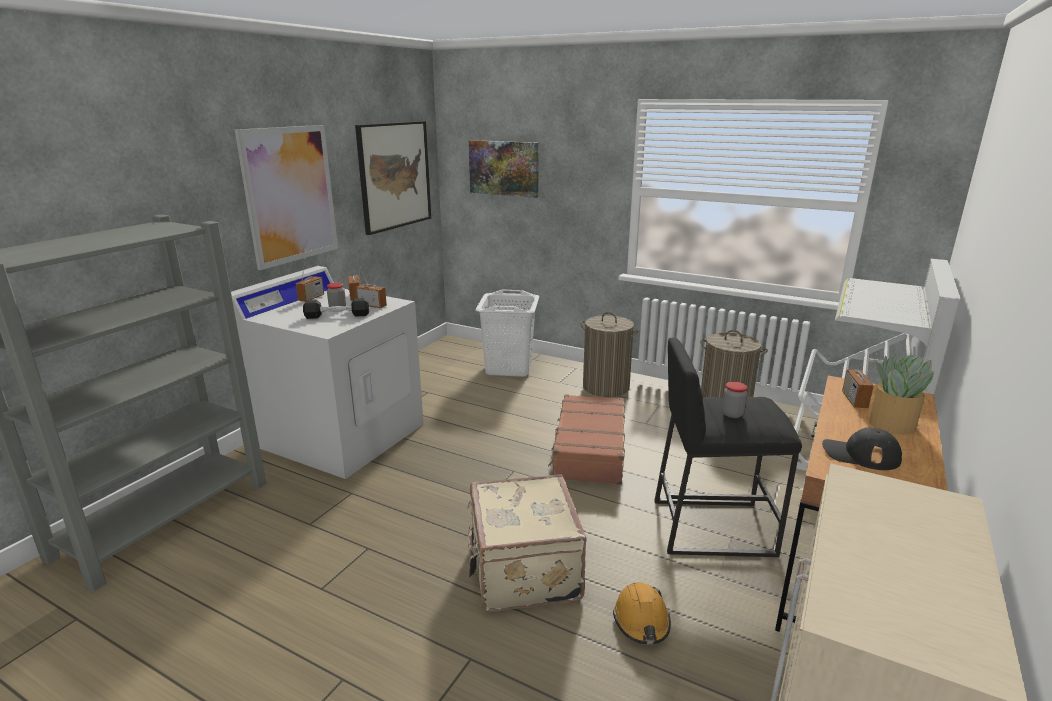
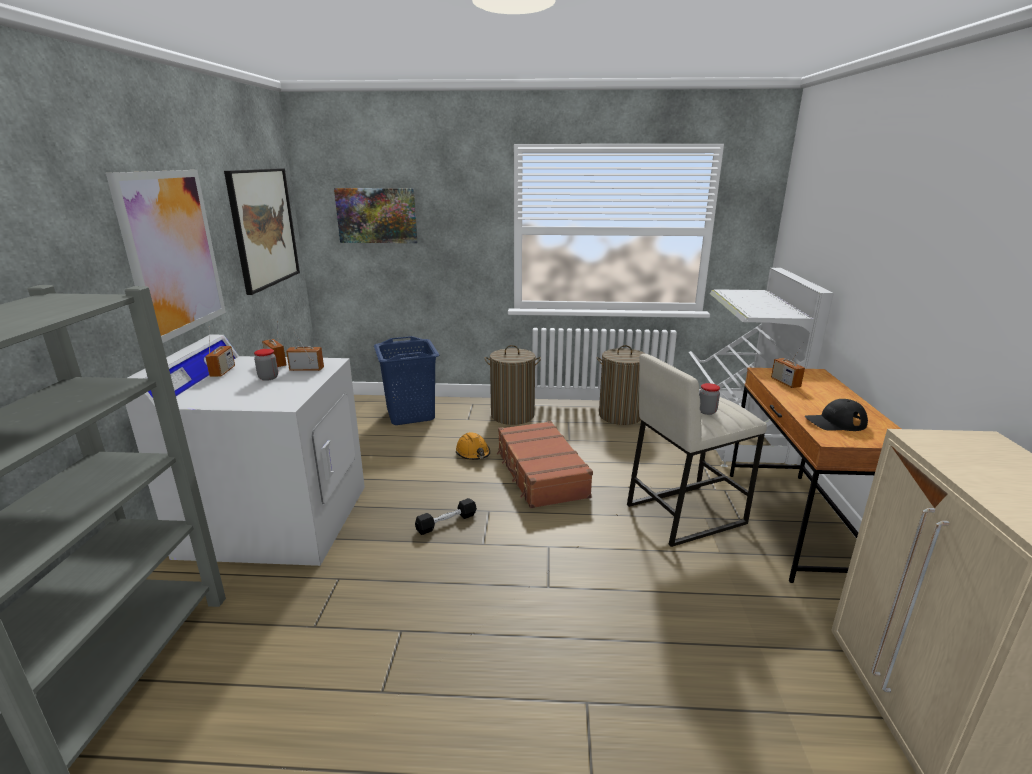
camera: 25 degrees left, 0 degrees up
black dumbbell [303,298,369,319] -> black dumbbell moved to [415,498,477,535]
beige suitcase [467,474,587,612] -> none
white laundry basket [475,290,539,377] -> blue laundry basket [374,336,440,425]
orange hard hat [613,582,671,644] -> orange hard hat moved to [456,432,490,460]
black stool [654,338,802,557] -> beige stool [627,354,767,547]
potted plant [869,354,934,434] -> none

